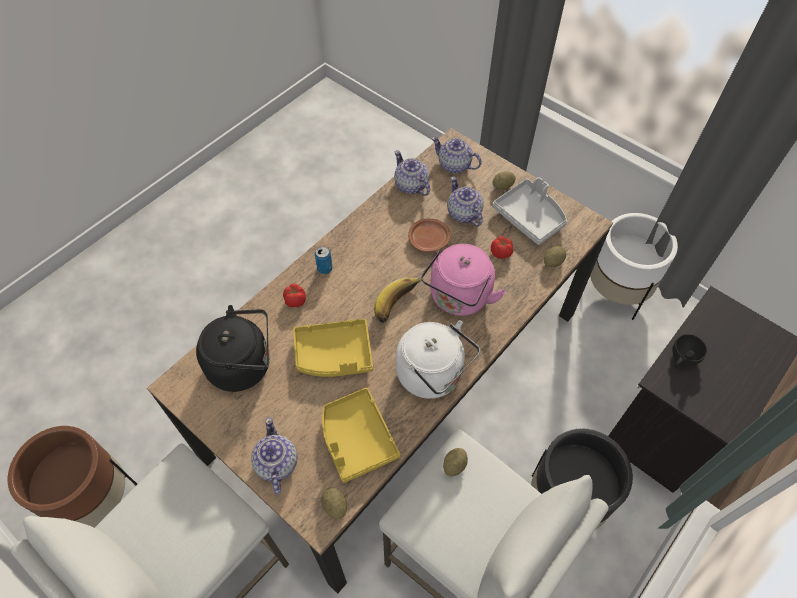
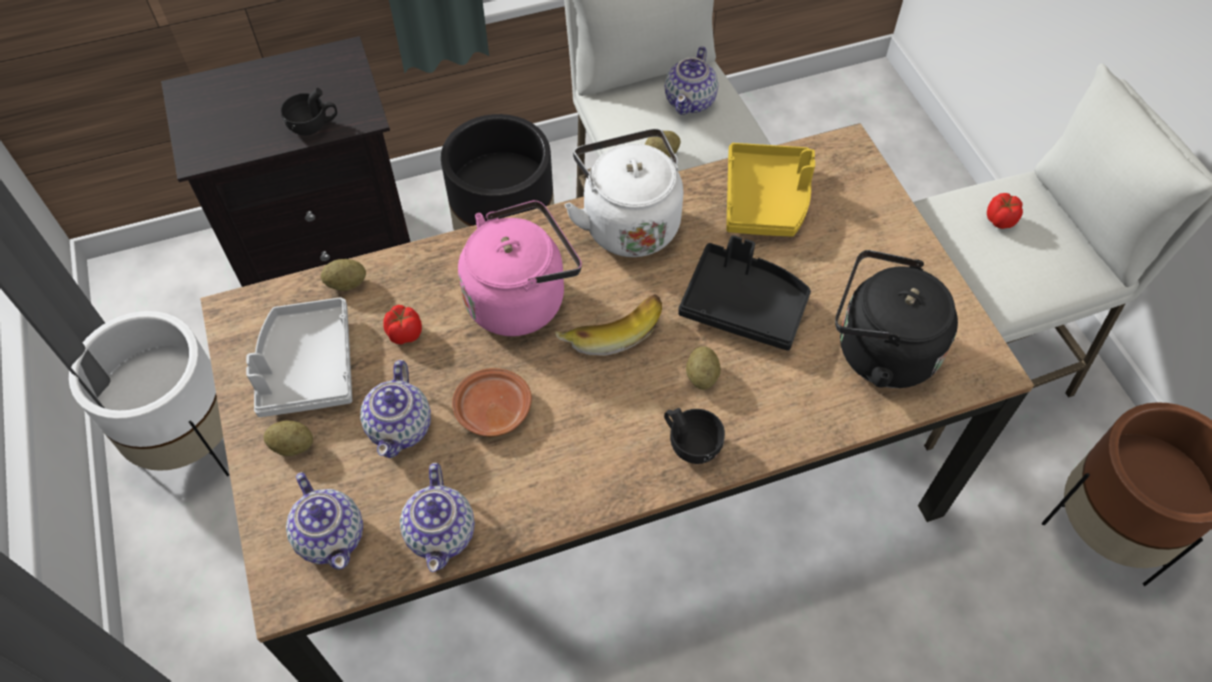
camera: 150 degrees left, 0 degrees up
teapot [251,417,298,494] -> teapot moved to [665,46,718,115]
tomato [283,284,306,307] -> tomato moved to [987,193,1023,229]
yellow tray [293,319,373,377] -> black tray [678,235,811,351]
can [315,247,332,274] -> black cup [664,408,725,464]
potato [322,487,347,519] -> potato moved to [686,346,721,390]

